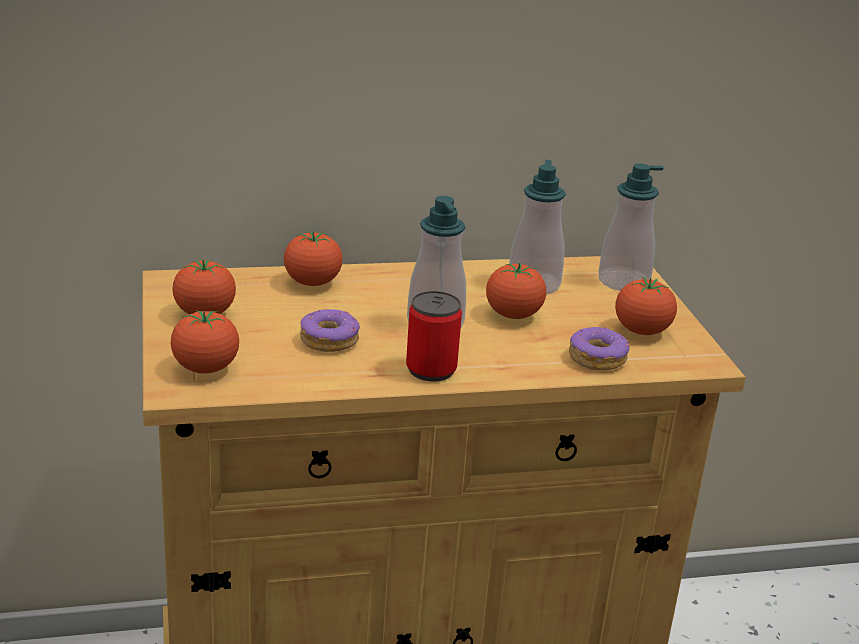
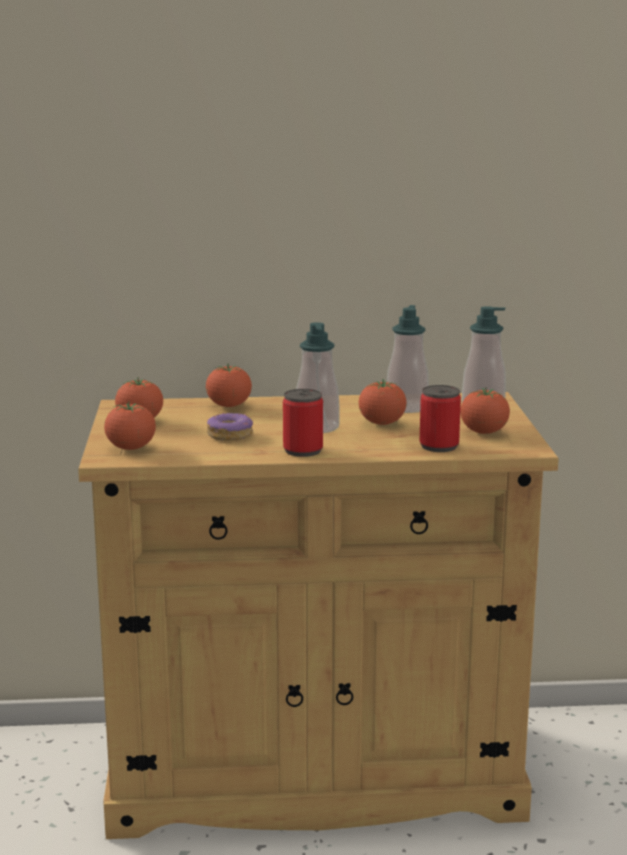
camera: 10 degrees right, 10 degrees down
donut [569,327,630,370] -> can [420,385,461,452]

